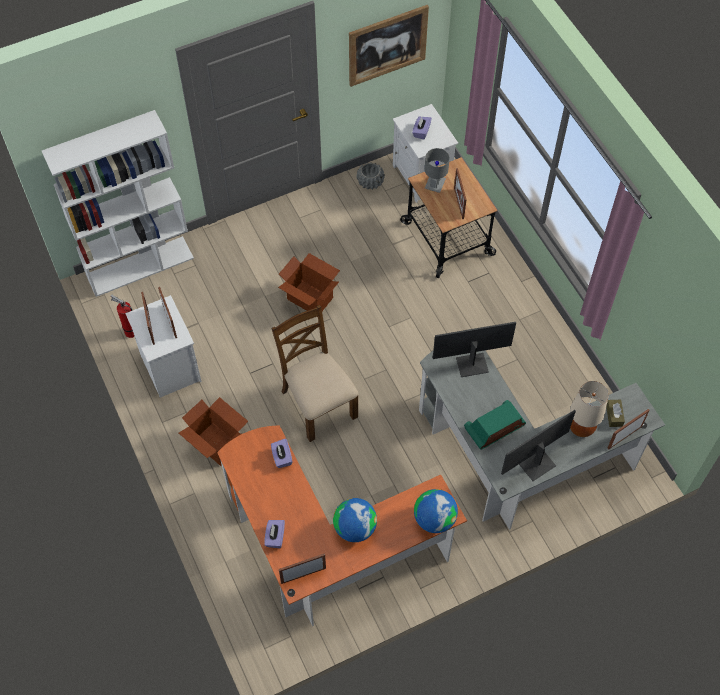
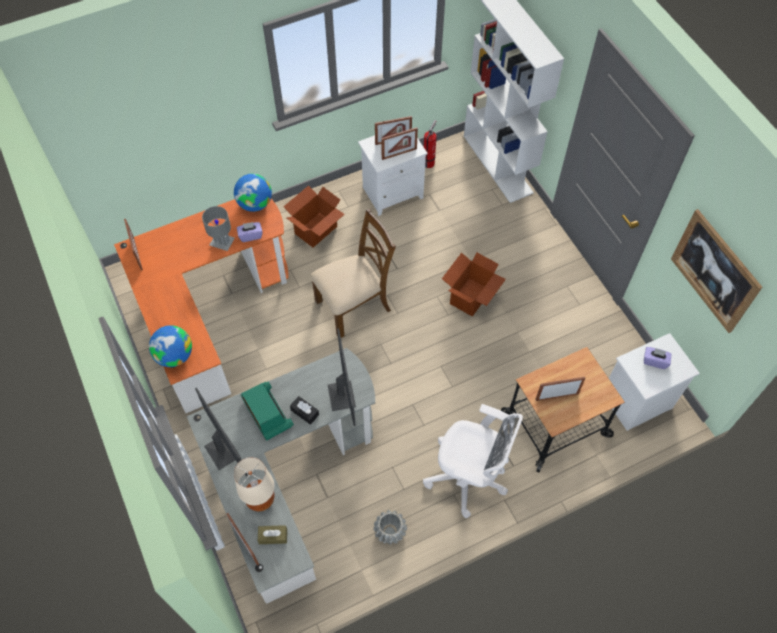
camera: 90 degrees right, 0 degrees up
purple tissue box [264,520,285,548] -> none
globe [333,498,377,542] -> globe moved to [234,174,272,212]
grey planter [356,162,385,190] -> grey planter moved to [374,510,407,545]
grey table lamp [425,148,450,193] -> grey table lamp moved to [202,206,235,251]
none -> black tissue box [290,396,319,425]
none -> white office chair [423,404,523,518]

